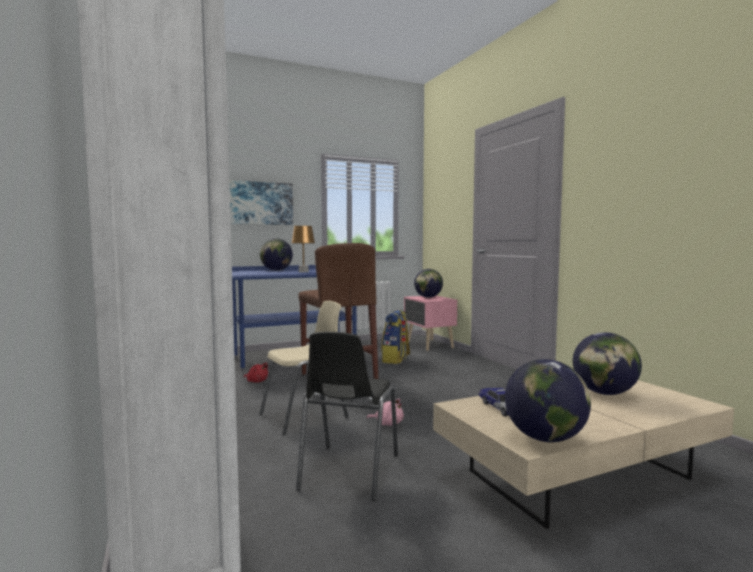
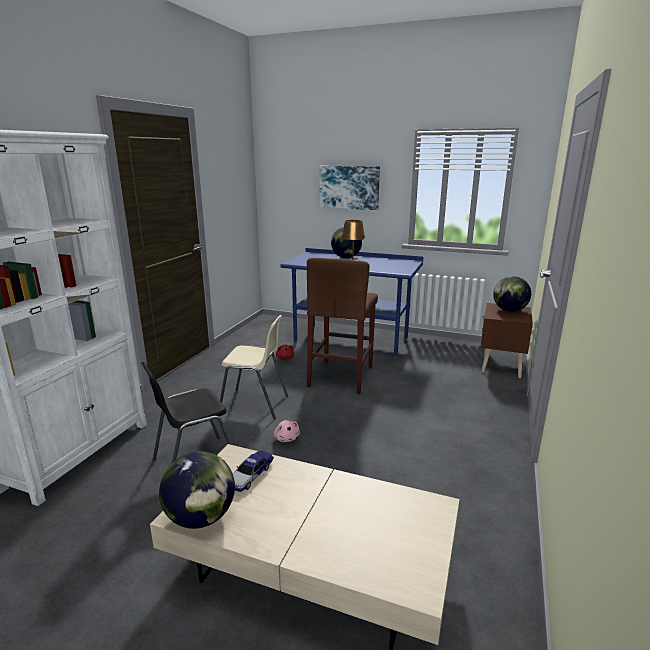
camera: 45 degrees right, 15 degrees up
backpack [381,309,410,364] -> none
pink nightstand [404,296,457,351] -> brown nightstand [481,303,533,378]
globe [573,332,642,395] -> none

